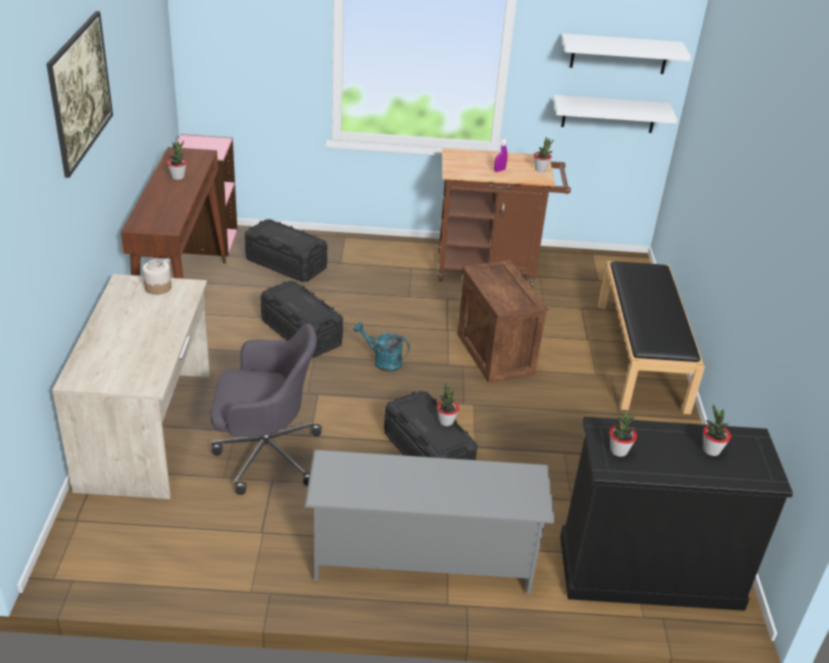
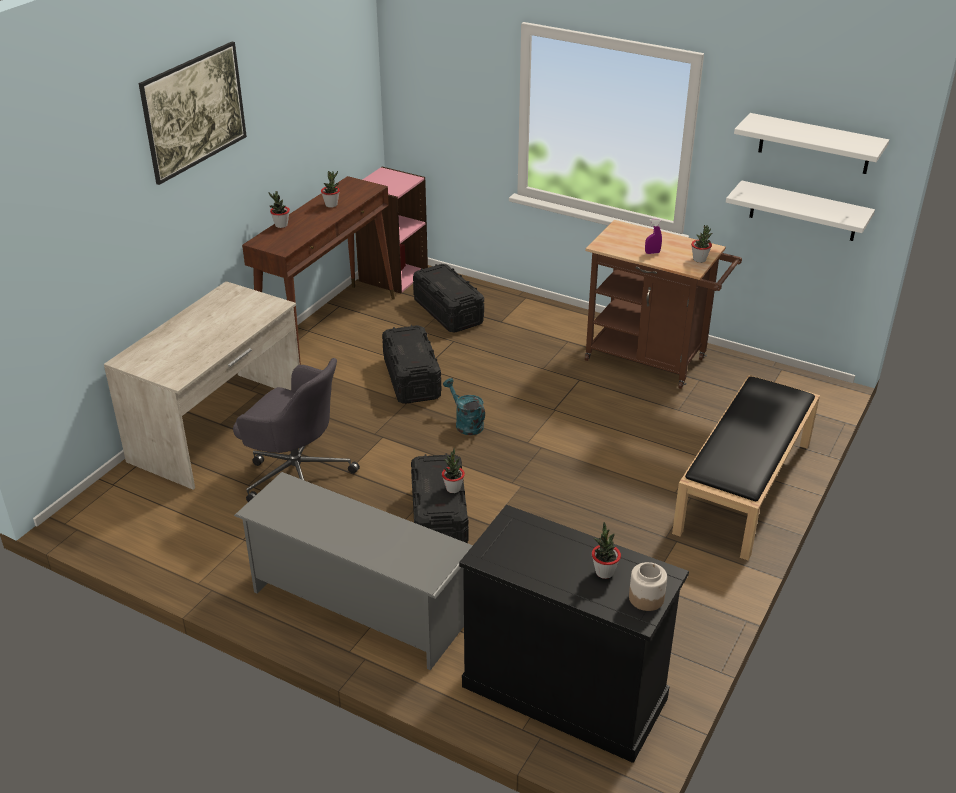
camera: 30 degrees right, 0 degrees up
jar [143,259,171,295] -> jar moved to [629,562,667,611]
crate [457,260,549,383] -> none
potted plant [610,412,637,457] -> potted plant moved to [268,191,290,228]

